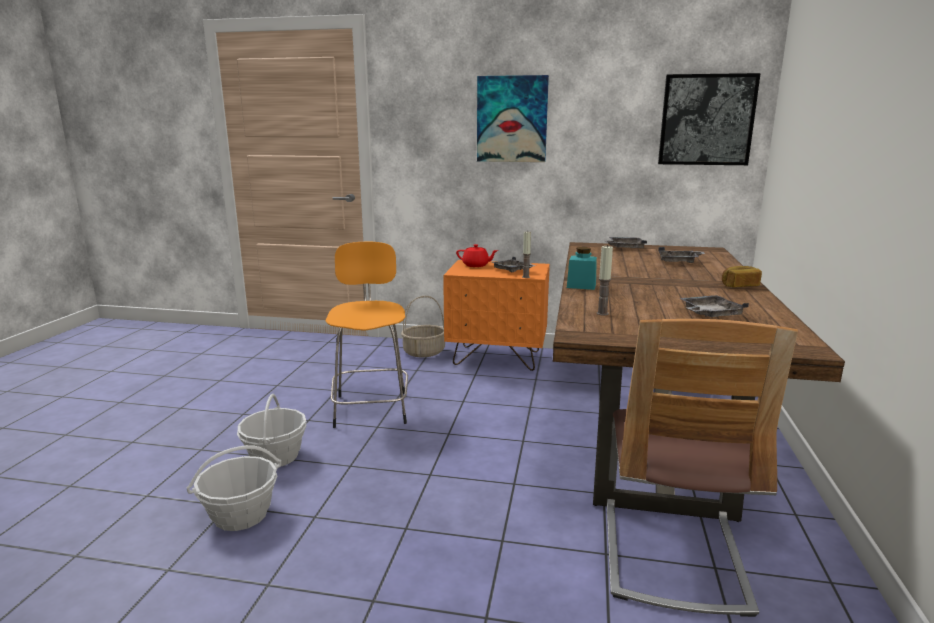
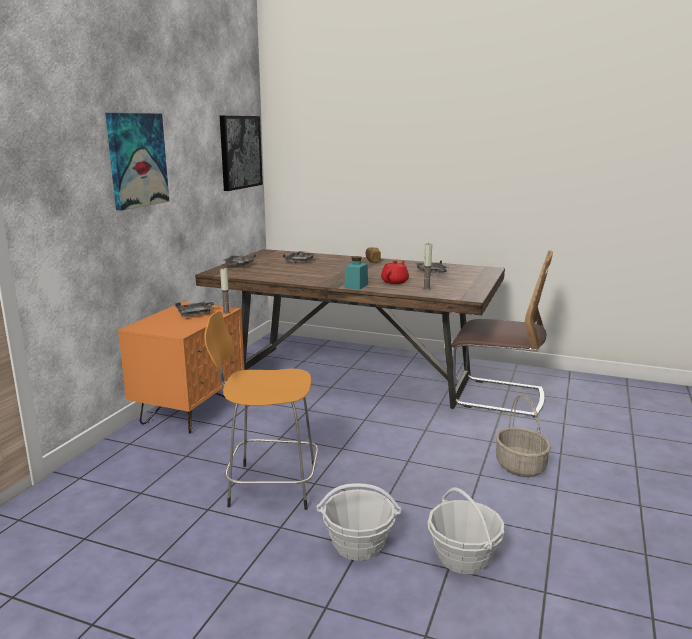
camera: 80 degrees left, 0 degrees up
basket [401,296,445,357] -> basket moved to [496,394,551,477]
red teapot [456,244,498,267] -> red teapot moved to [381,260,409,284]

